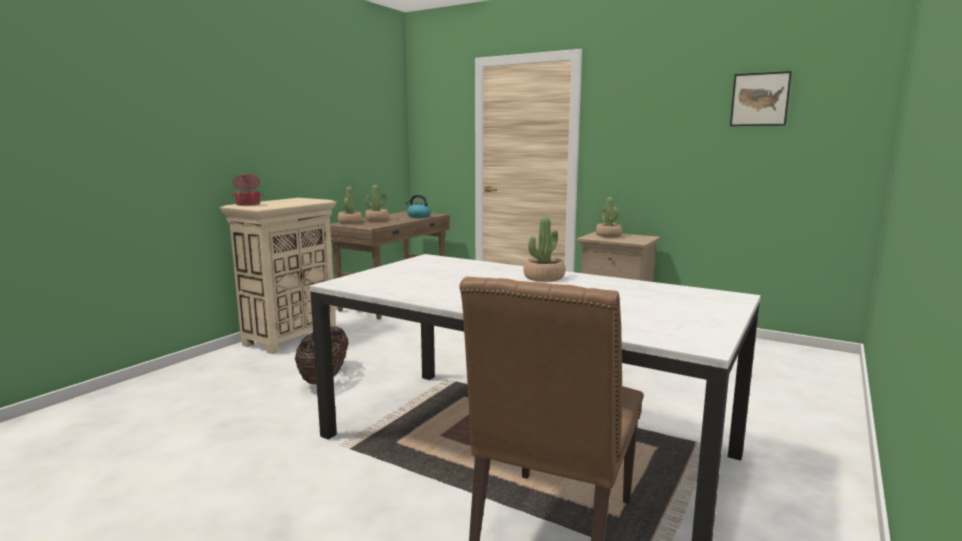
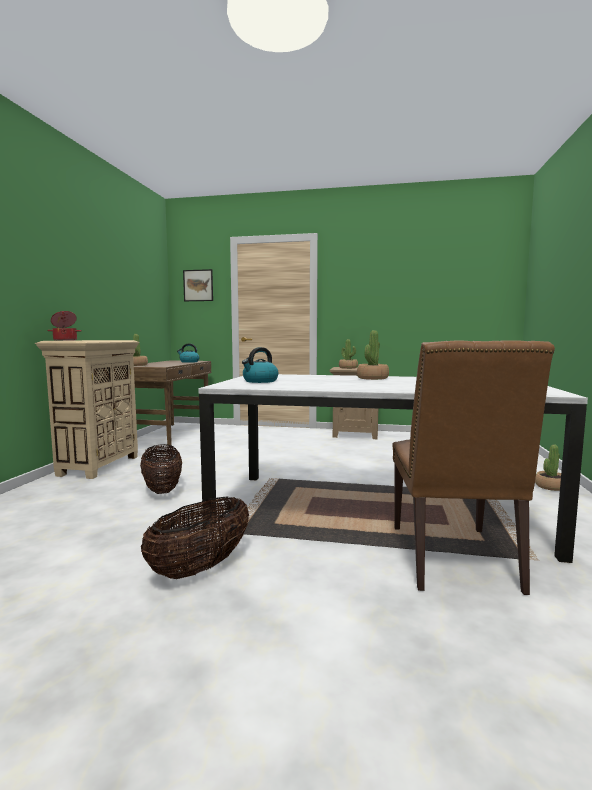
camera: 20 degrees left, 5 degrees down
potted plant [365,185,389,221] -> potted plant moved to [535,444,561,491]
picture [730,71,792,126] -> picture moved to [183,269,213,301]
none -> basket [141,497,249,579]
none -> kettle [242,347,279,383]

